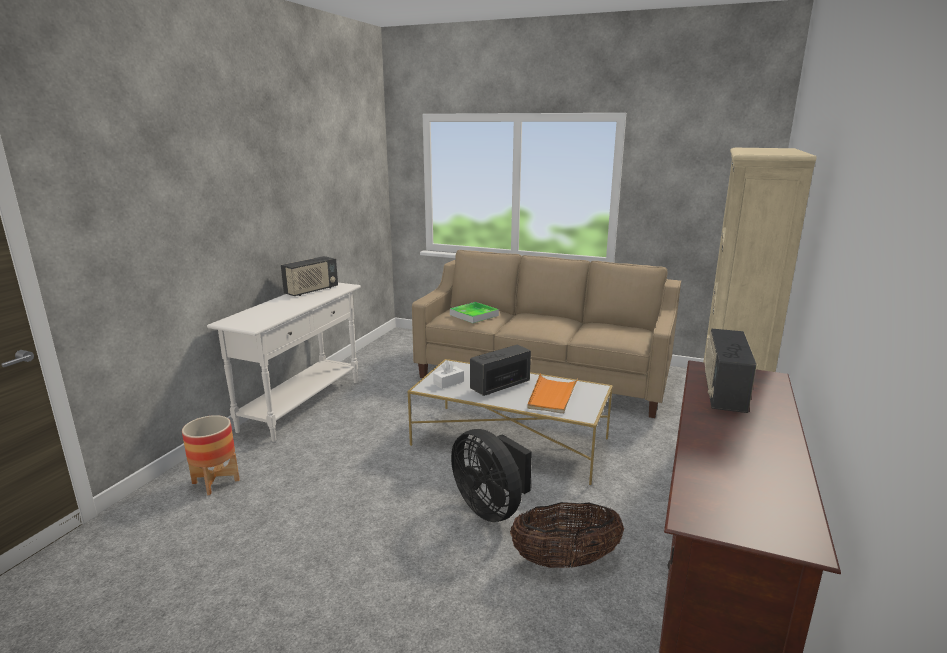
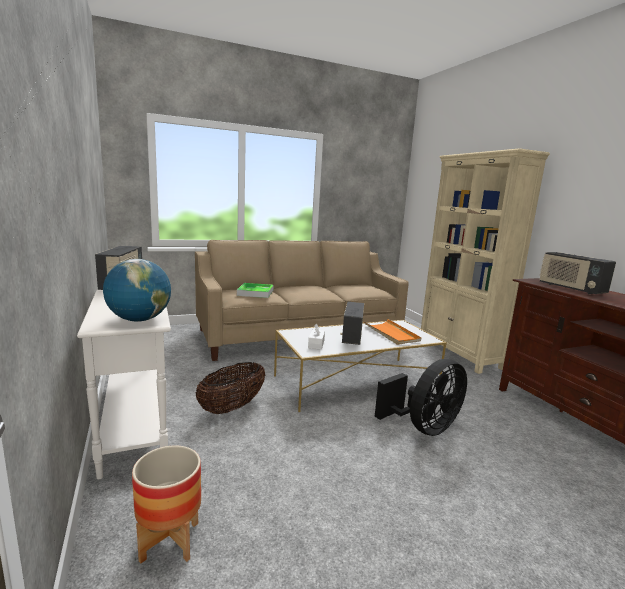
camera: 45 degrees left, 5 degrees down
black fan [451,429,532,522] -> black fan turned 45 degrees counterclockwise [375,359,467,436]
basket [510,502,624,568] -> basket moved to [196,362,265,414]
none -> globe [103,259,171,322]

